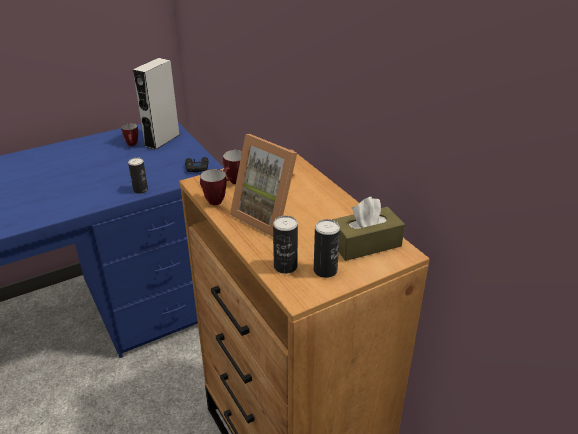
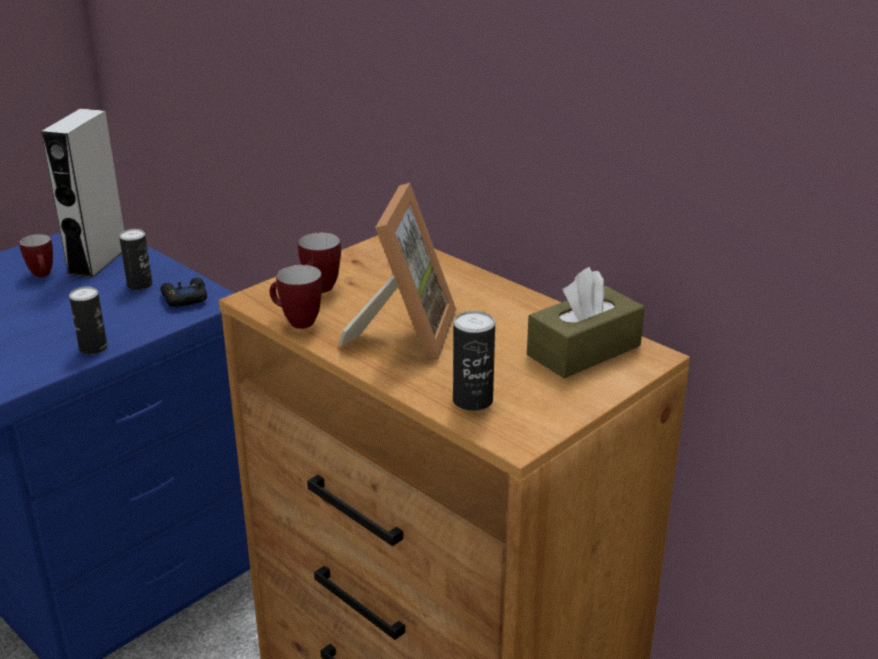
camera: 15 degrees left, 5 degrees down
picture frame [230,134,297,237] -> picture frame turned 105 degrees counterclockwise [338,183,456,362]
can [314,219,340,278] -> can moved to [119,229,152,290]

